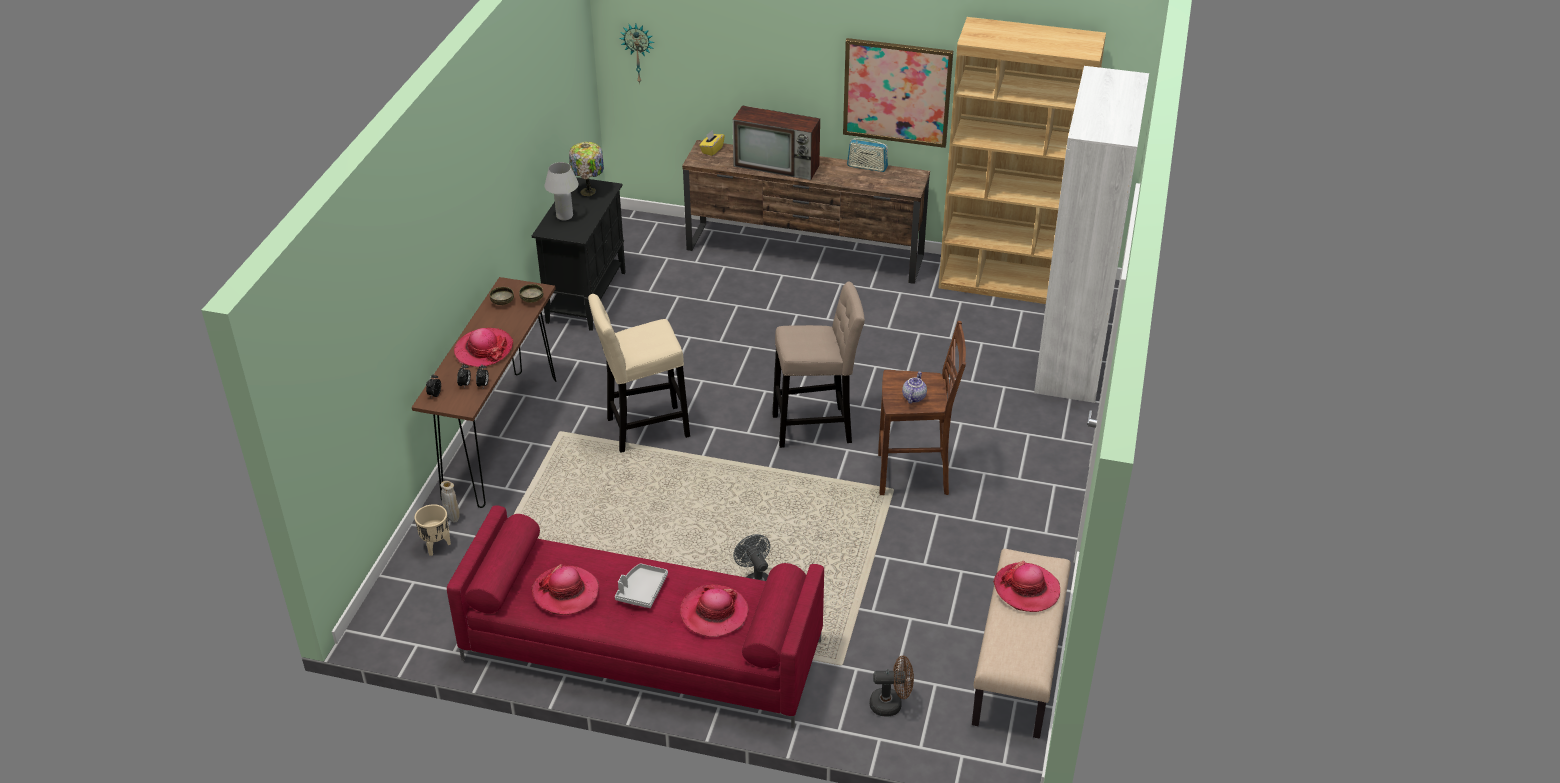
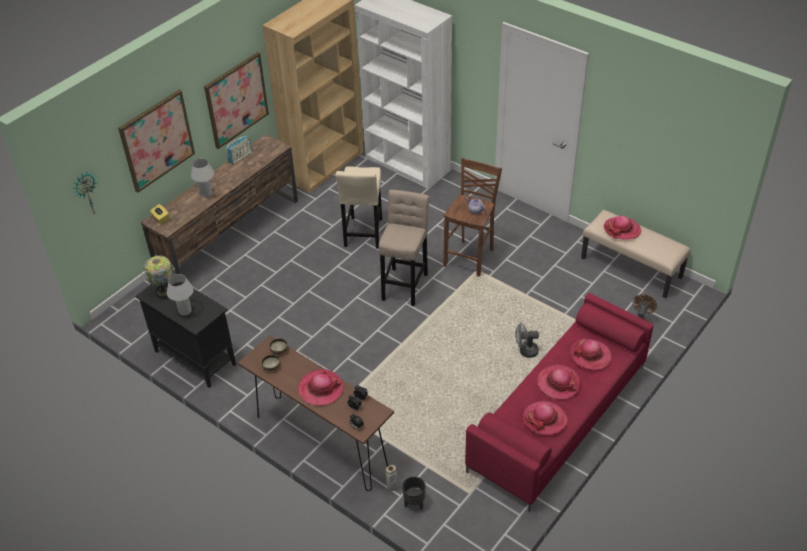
camera: 65 degrees left, 5 degrees up
beige planter [414,504,451,556] -> black planter [402,476,426,510]
beige stool [588,294,690,453] -> beige stool moved to [336,166,382,248]
grey tray [615,563,668,608] -> hat [537,364,580,399]
television [733,105,820,180] -> white table lamp [191,159,214,197]
none -> picture [118,90,195,193]

